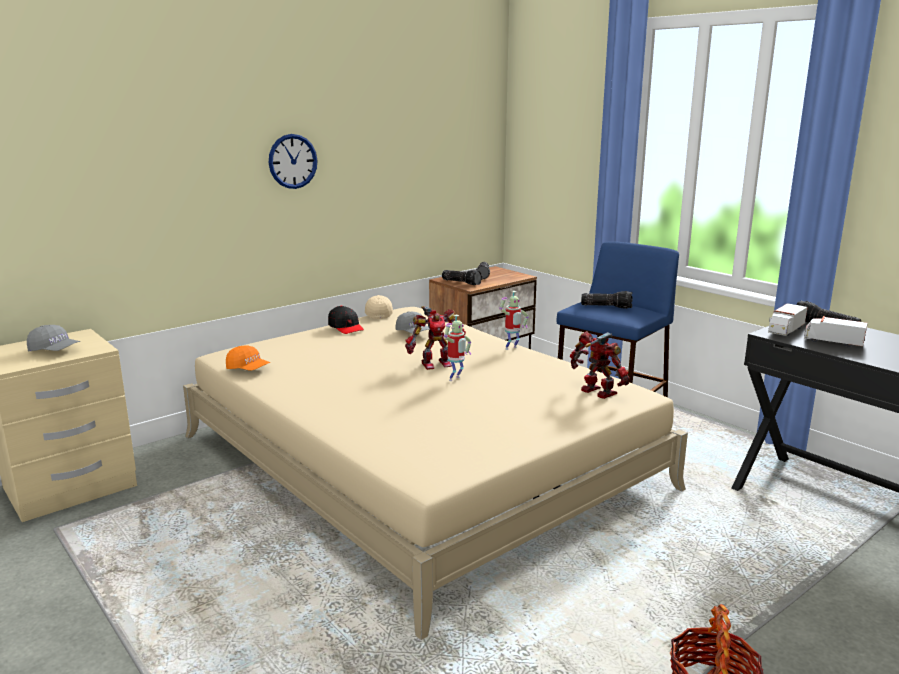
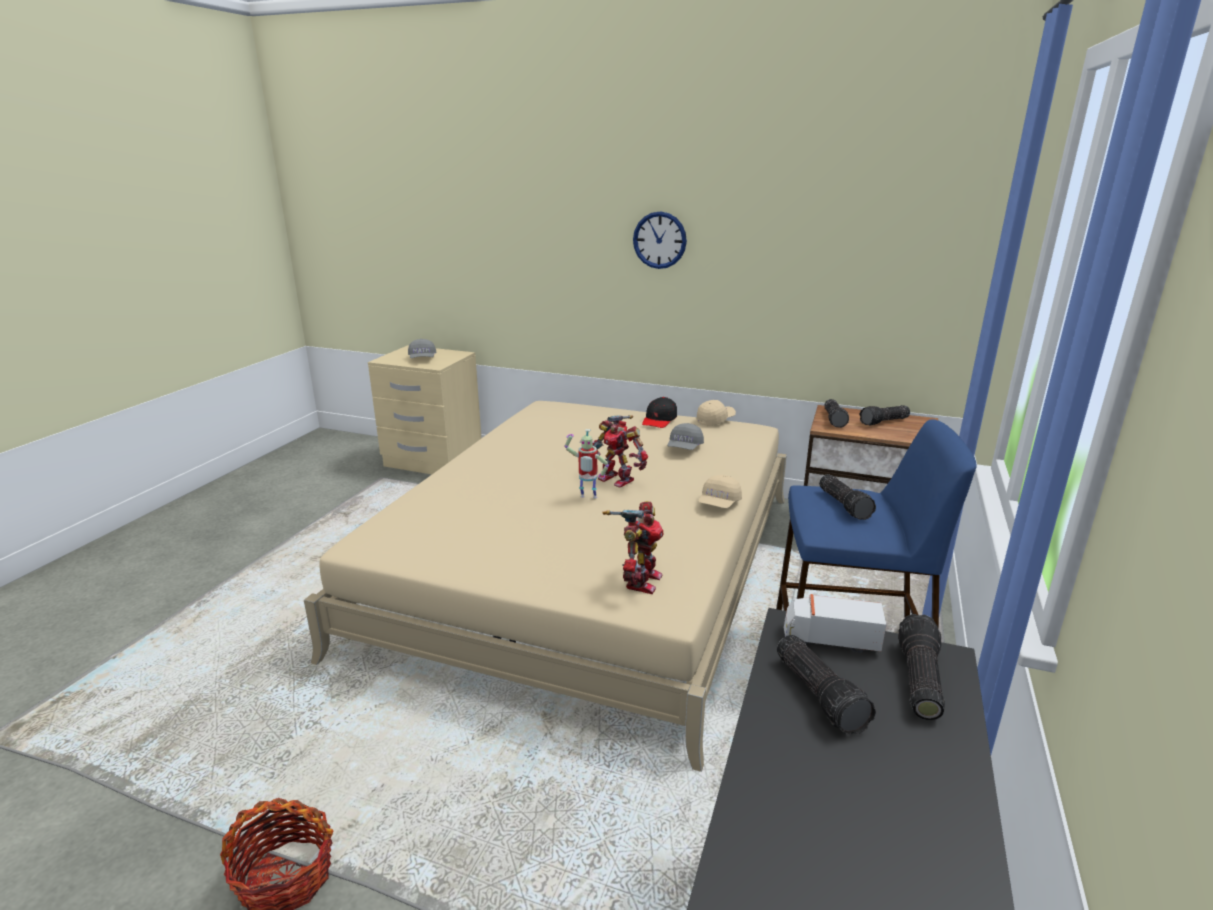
camera: 60 degrees right, 5 degrees up
orange cap [226,346,270,370] -> none
toy robot [499,291,529,350] -> beige cap [698,475,742,508]
toy truck [804,316,868,347] -> flashlight [777,635,876,735]

